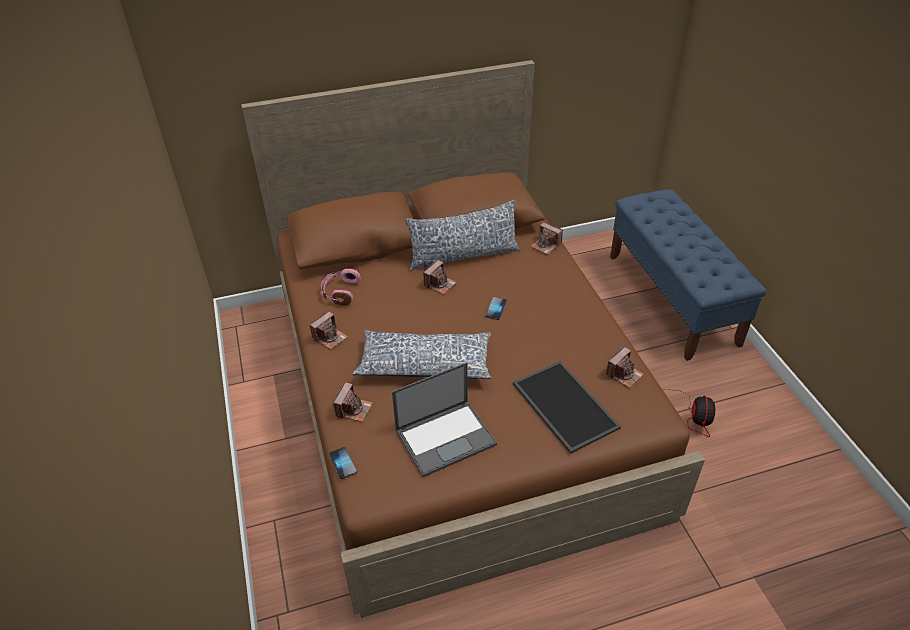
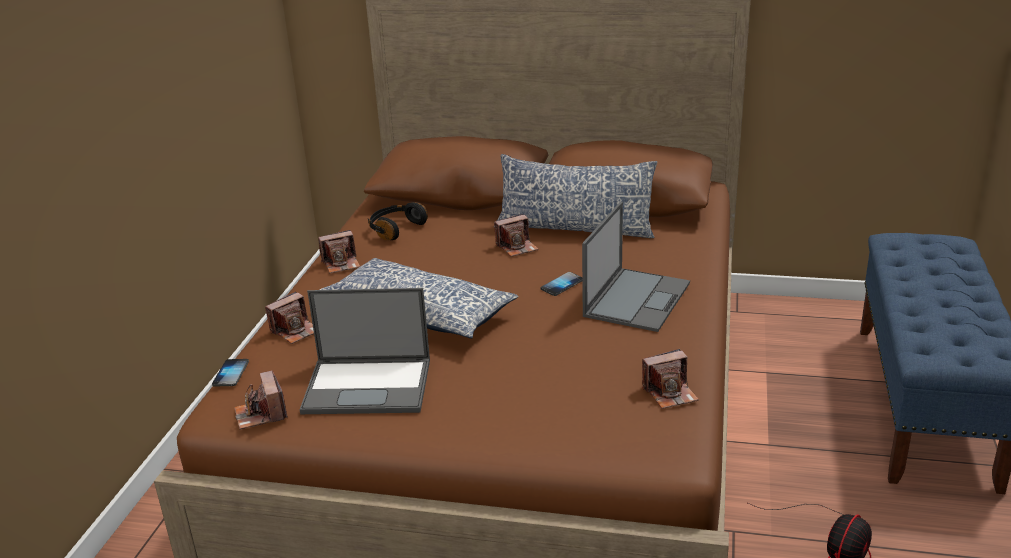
camera: 30 degrees right, 15 degrees down
pink headphones [320,268,361,305] -> black headphones [368,202,428,240]
tray [513,361,621,454] -> none
camera [530,222,563,255] -> camera moved to [234,370,288,430]
none -> laptop [582,202,690,332]

